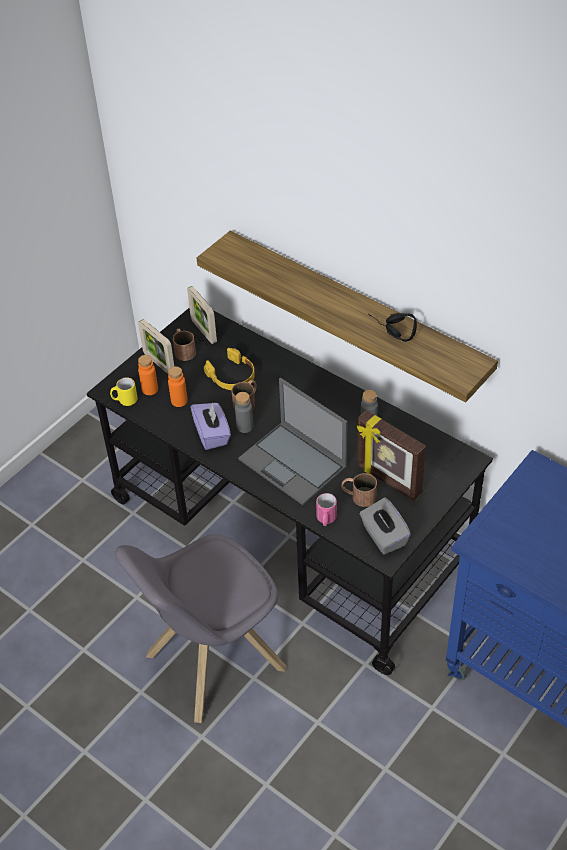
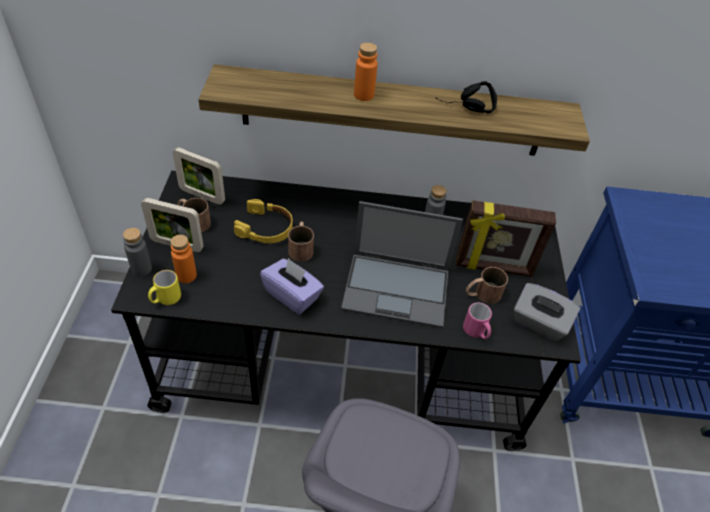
camera: 40 degrees left, 0 degrees up
orange bottle [168,366,188,407] -> orange bottle moved to [354,43,378,101]
grey bottle [235,392,253,433] -> grey bottle moved to [123,228,152,276]

